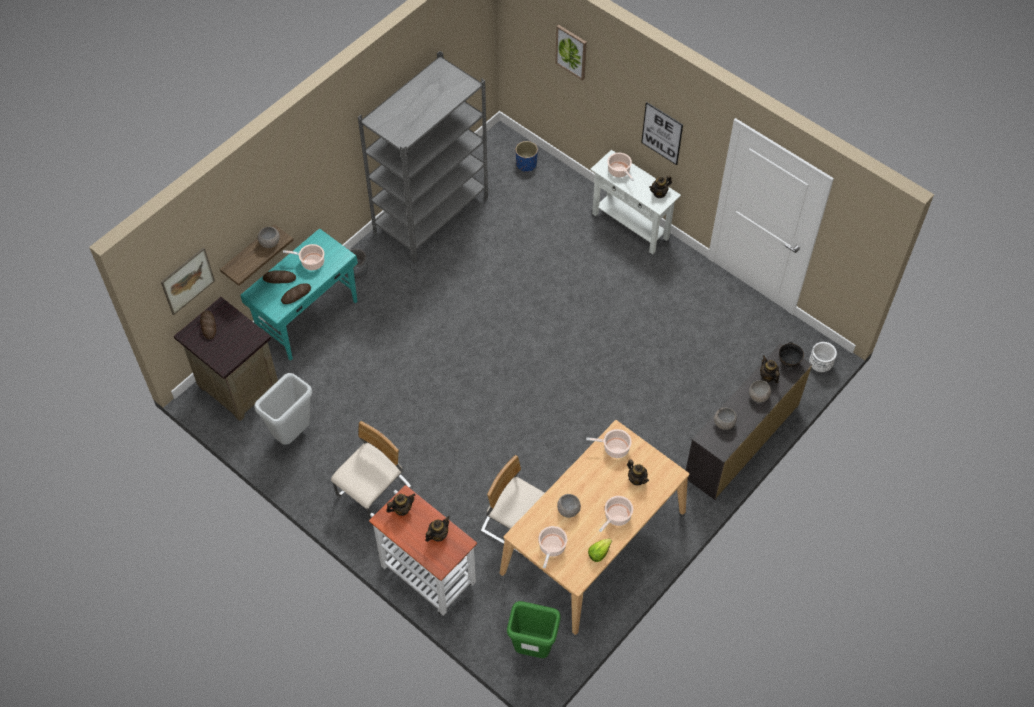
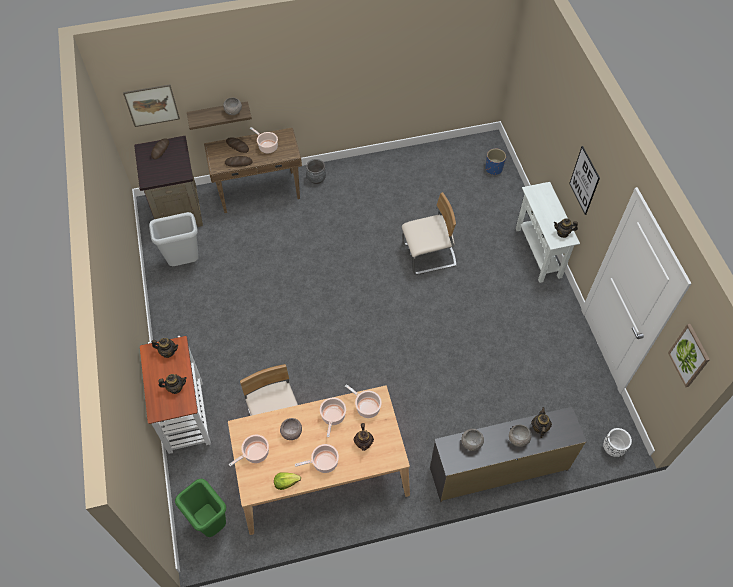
camera: 35 degrees right, 0 degrees up
turquoise console table [240,228,358,361] -> brown console table [204,128,302,213]
beige chair [331,421,411,520] -> beige chair moved to [402,192,456,275]
grey bookcase [358,51,488,263] -> none
picture [555,25,587,81] -> picture moved to [668,324,710,387]
cooking pot [607,153,634,181] -> cooking pot moved to [320,397,346,437]
black bowl [779,342,804,369] -> none

